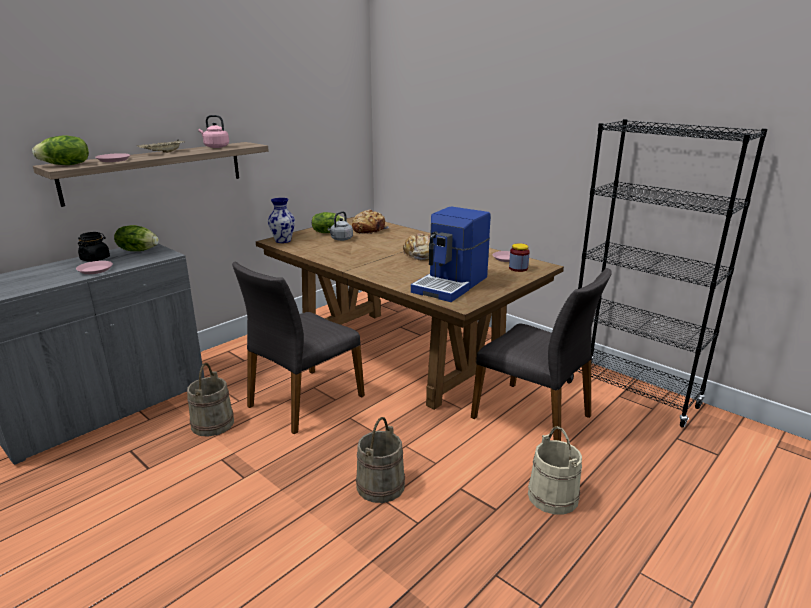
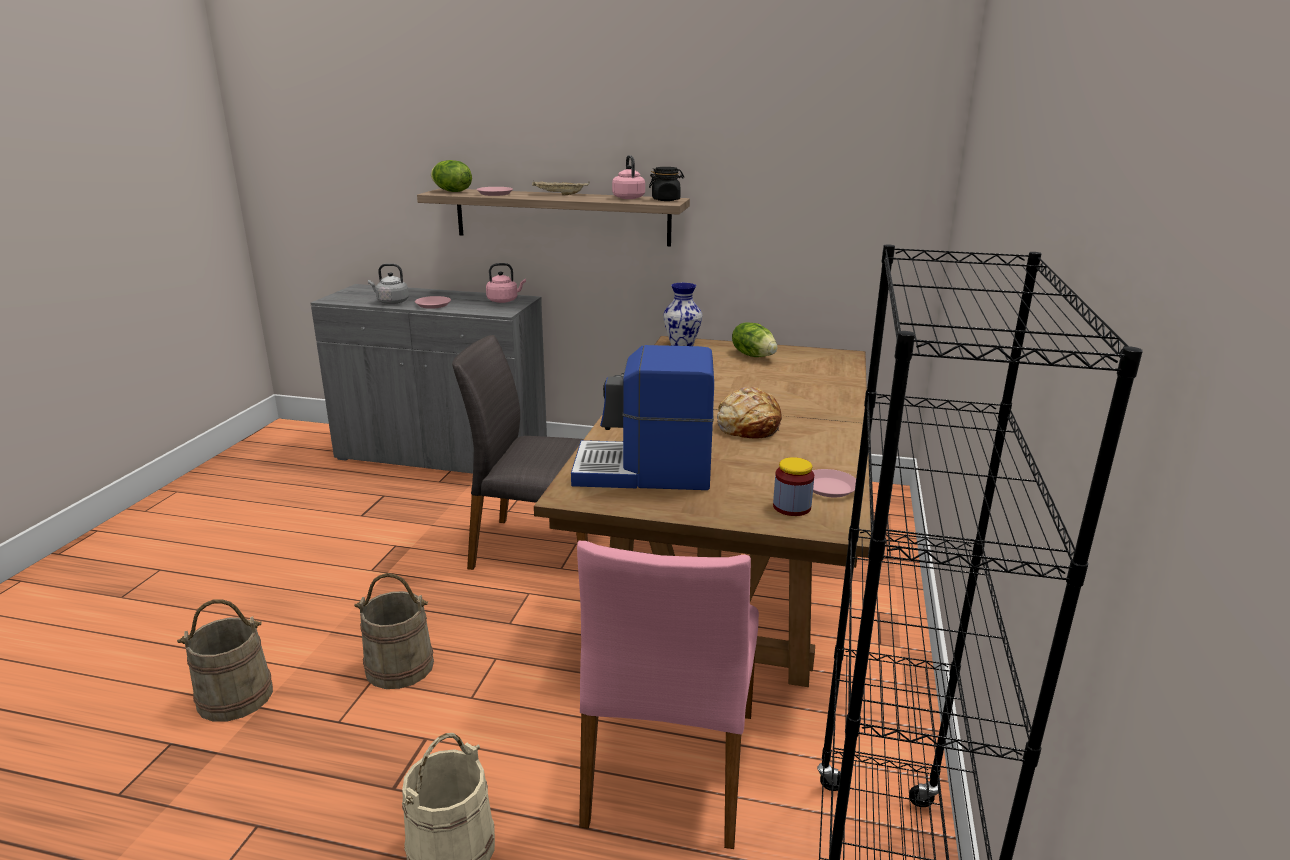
camera: 60 degrees right, 0 degrees up
black jar [78,232,110,262] -> black jar moved to [649,167,684,201]
lettuce [114,225,159,251] -> pink kettle [486,263,526,303]
beige bucket [187,363,234,437] -> beige bucket moved to [177,599,273,722]
grey kettle [327,211,353,241] -> grey kettle moved to [368,263,409,304]
bread [352,210,391,234] -> none
grey chair [471,268,612,441] -> pink chair [577,541,759,849]

